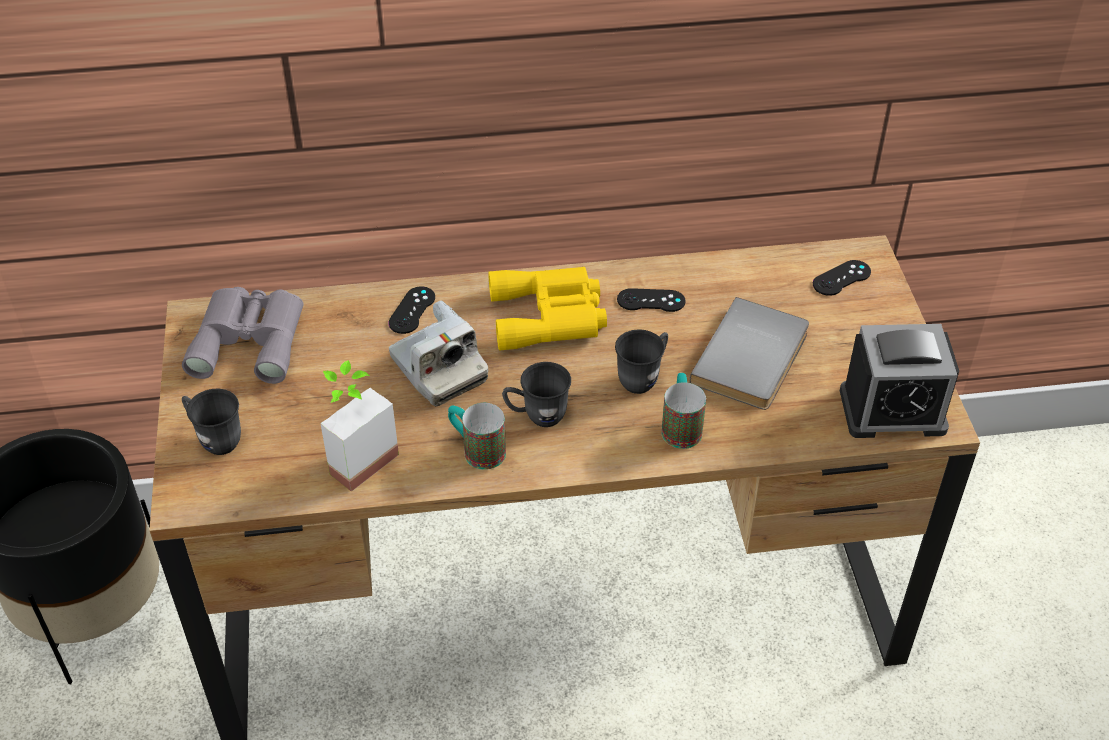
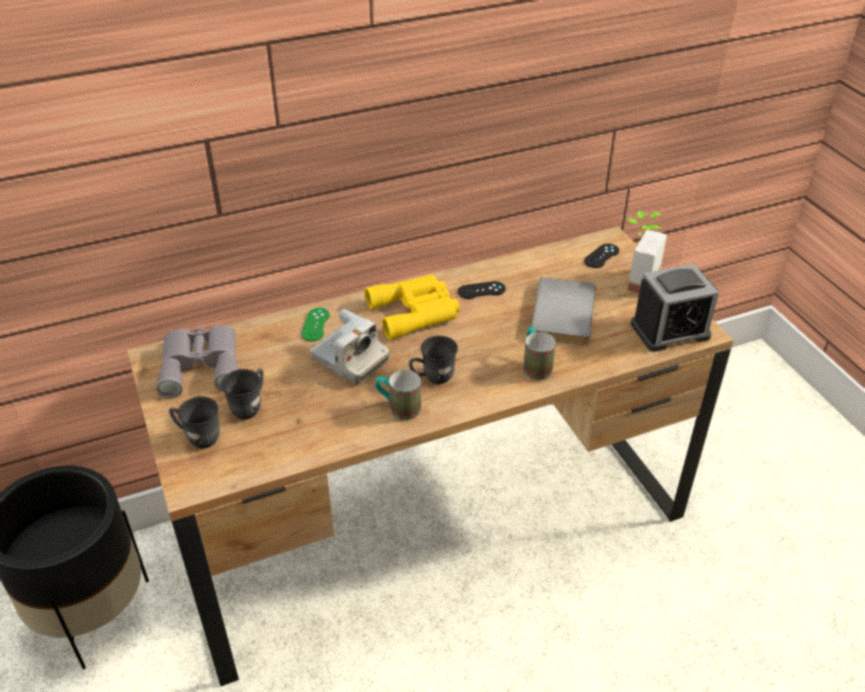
camera: 15 degrees left, 5 degrees down
potted plant [320,360,399,492] -> potted plant moved to [626,211,667,294]
black game controller [388,287,435,334] -> green game controller [301,308,329,341]
grey mug [615,329,668,394] -> grey mug moved to [221,368,264,420]

